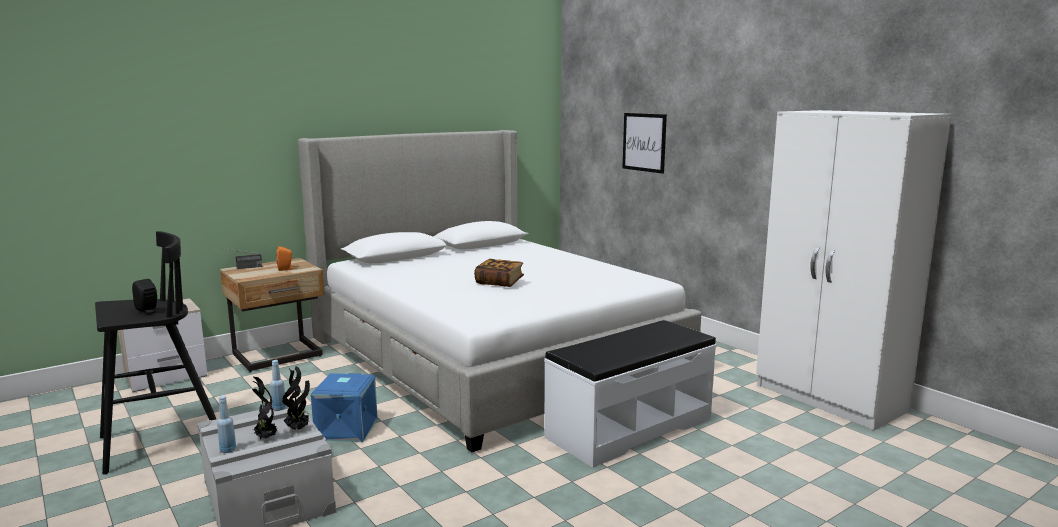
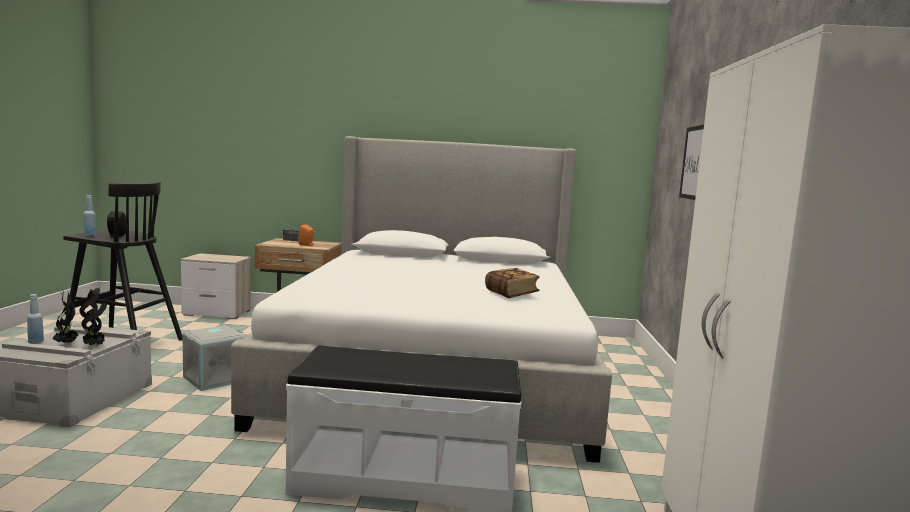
camera: 40 degrees right, 5 degrees down
blue bottle [270,360,286,411] -> blue bottle moved to [84,195,96,235]
blue storage box [311,373,378,442] -> grey storage box [182,325,246,391]
book [474,259,524,287] -> book moved to [485,268,540,298]

